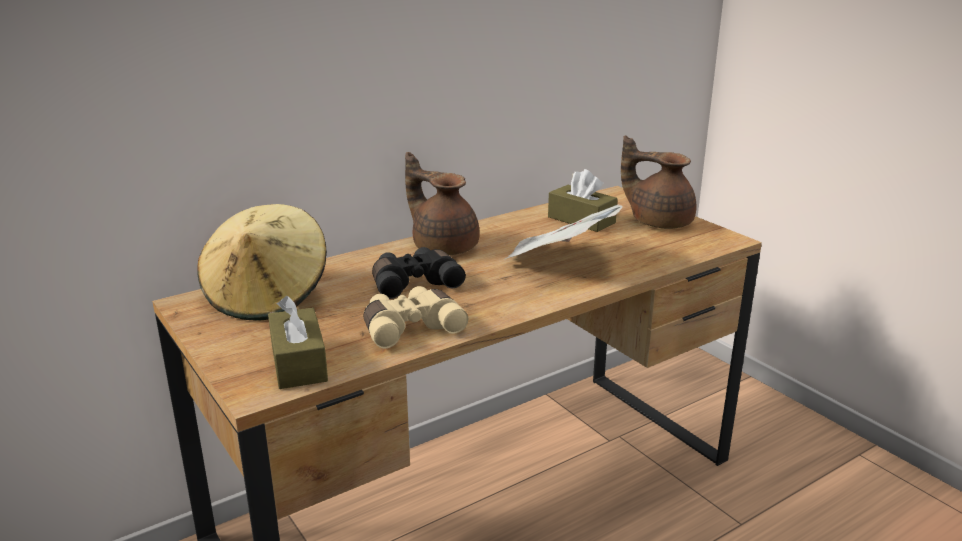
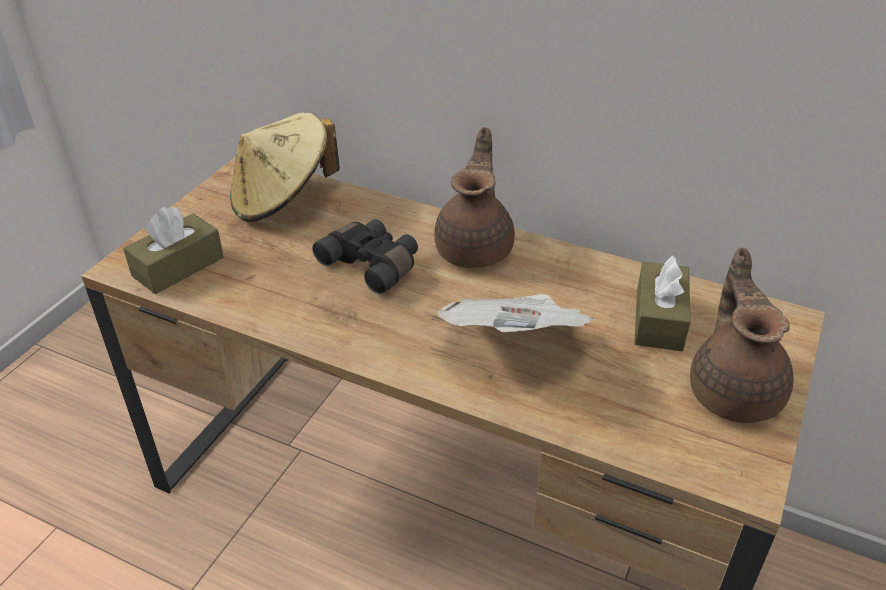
camera: 60 degrees right, 15 degrees up
beige binoculars [363,286,468,348] -> none

